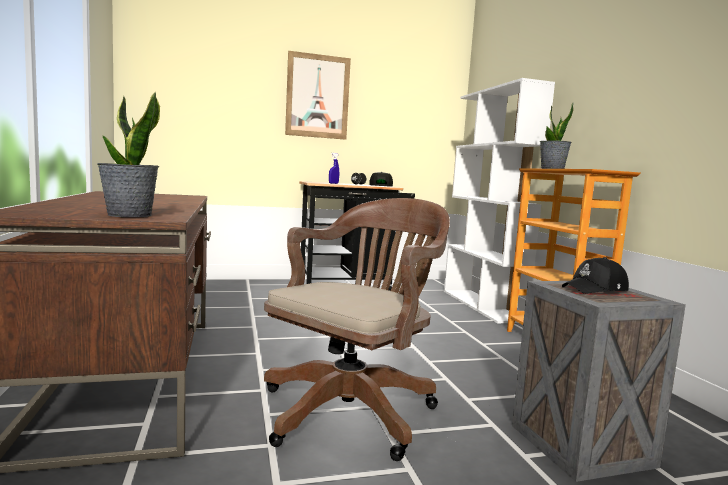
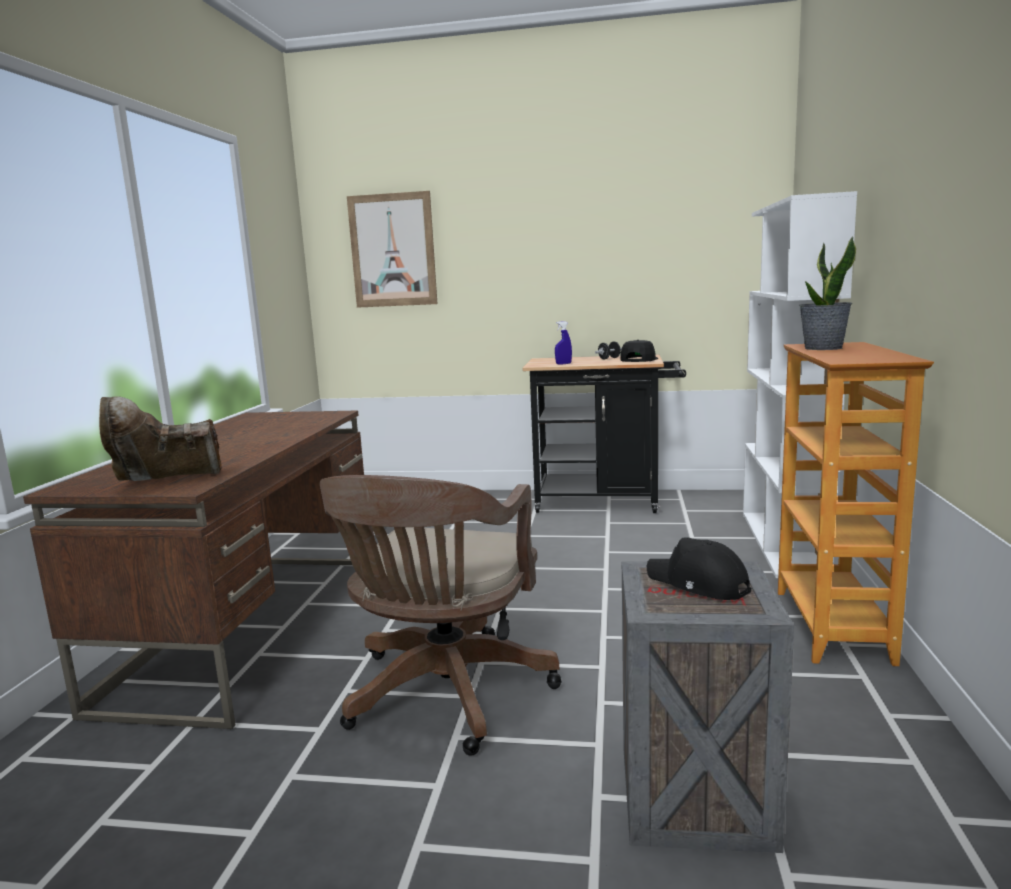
camera: 25 degrees right, 5 degrees up
potted plant [97,92,160,217] -> brown boot [99,396,222,481]
brown office chair [264,198,450,461] -> brown office chair turned 135 degrees clockwise [320,475,562,756]
picture [285,51,351,140] -> picture moved to [347,191,438,308]
black cap [562,257,629,294] -> black cap turned 45 degrees clockwise [647,537,751,600]

